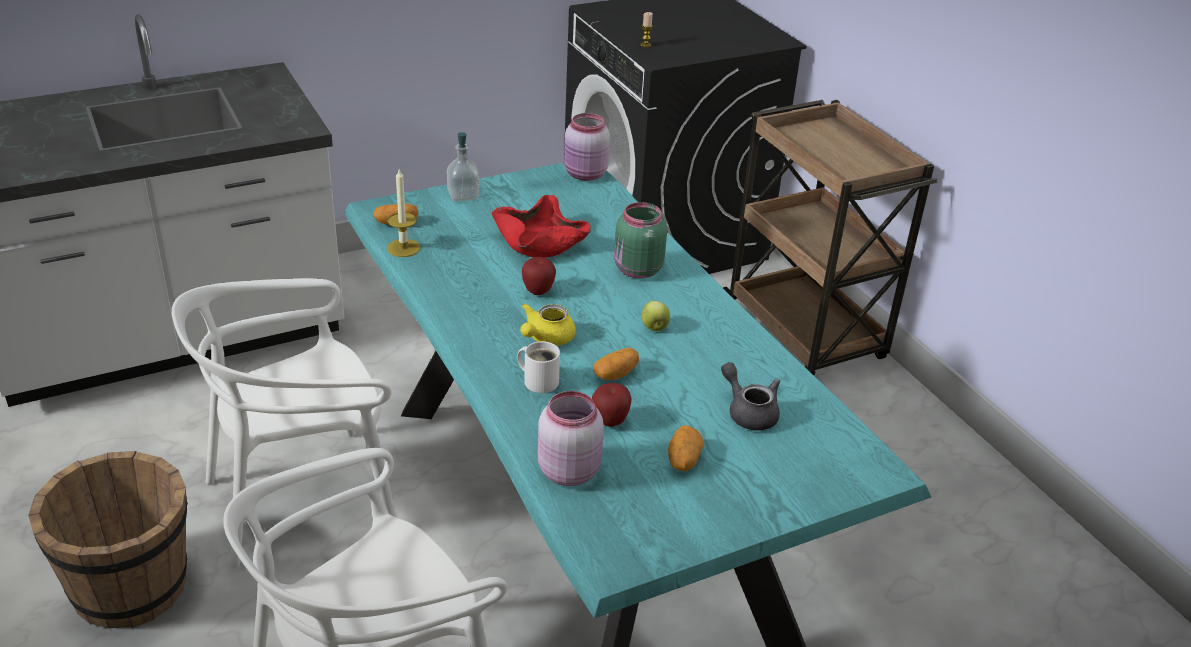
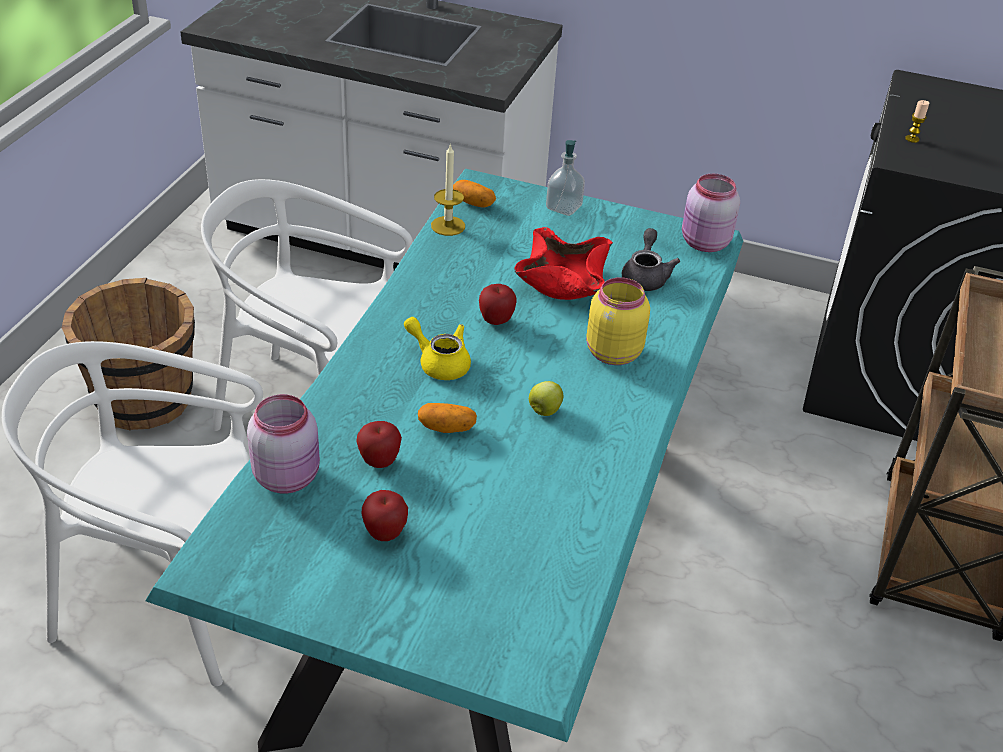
camera: 45 degrees right, 5 degrees up
white mug [517,341,560,393] -> none
yellow teapot [520,303,576,346] -> yellow teapot turned 45 degrees clockwise [404,317,471,380]
green jar [614,202,667,278] -> yellow jar [586,277,650,365]
potato [668,425,703,471] -> apple [362,490,408,541]
grey teapot [721,362,780,431] -> grey teapot moved to [622,228,680,291]

